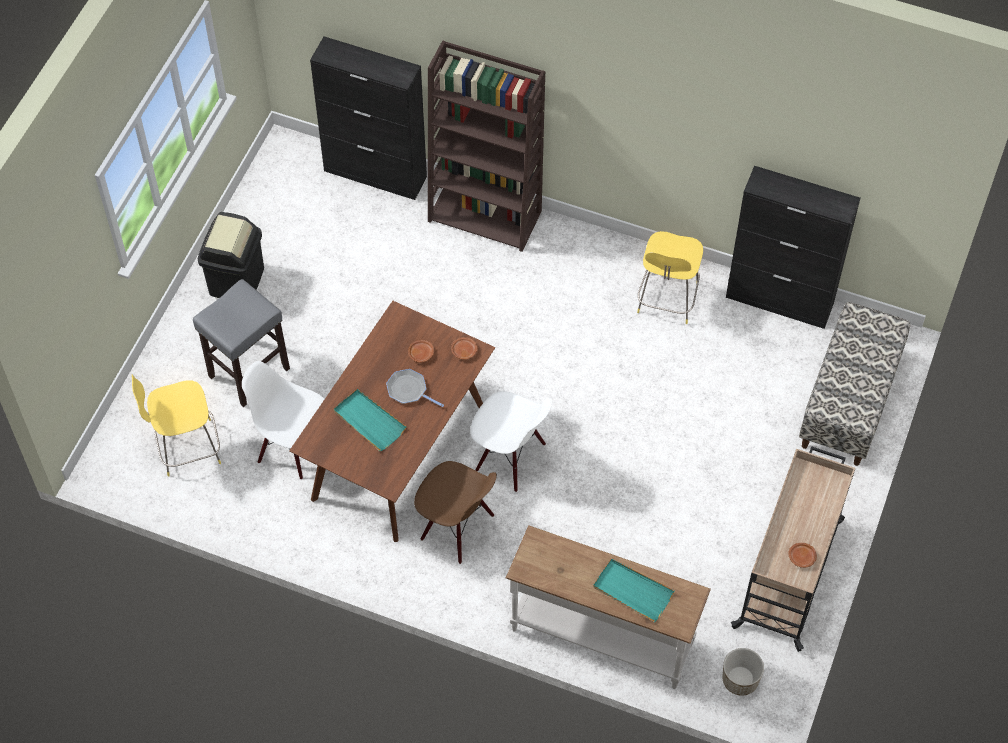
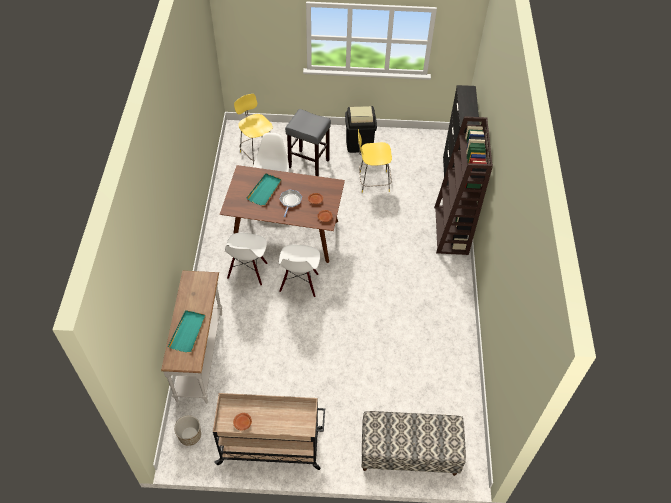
camera: 70 degrees right, 5 degrees down
brown chair [414,461,497,564] -> white chair [225,233,267,286]
yellow stool [637,231,703,324] -> yellow stool moved to [358,129,392,193]
black cabinet [726,166,860,329] -> none

